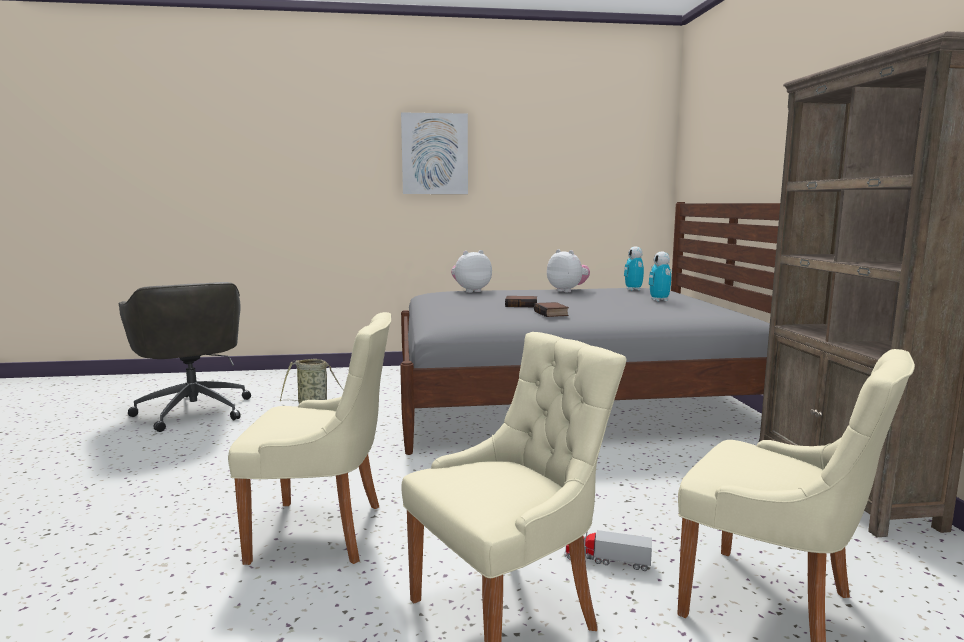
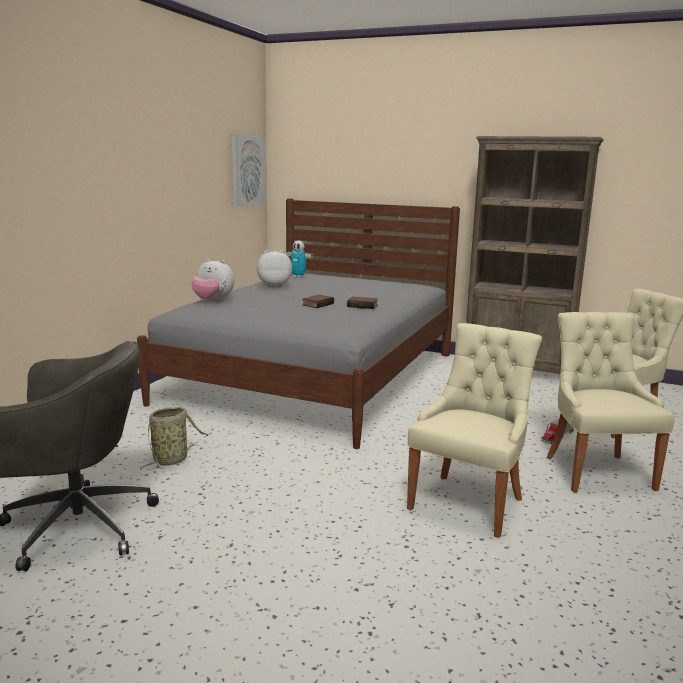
camera: 60 degrees left, 5 degrees up
picture [401,112,468,194] -> picture moved to [232,135,266,207]
plush toy [451,250,492,293] -> plush toy turned 75 degrees counterclockwise [191,259,234,301]
toy robot [648,251,672,301] -> none

